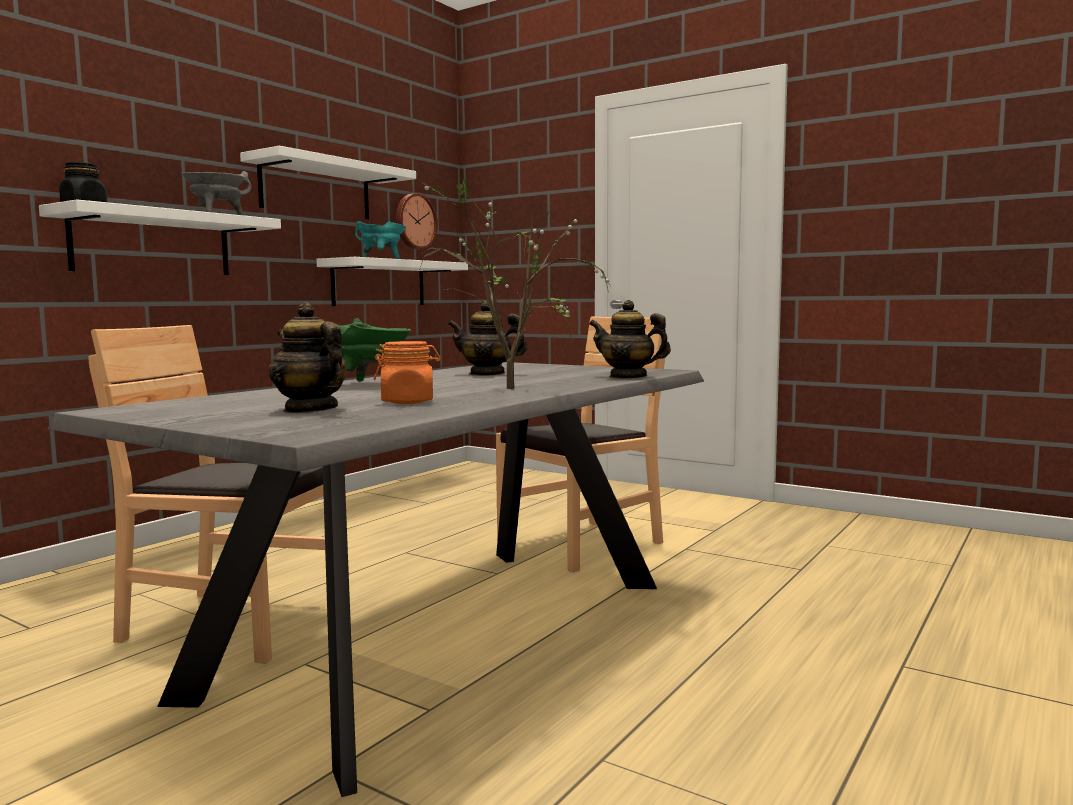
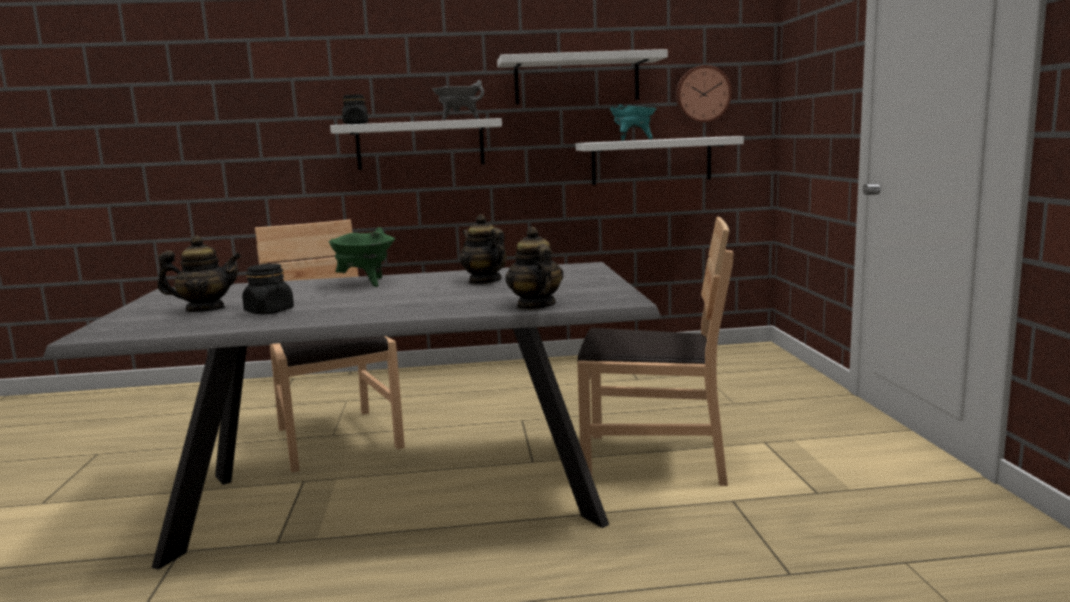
camera: 50 degrees right, 5 degrees up
teapot [269,302,347,413] -> teapot turned 75 degrees clockwise [157,236,242,312]
orange jar [374,341,441,404] -> black jar [242,264,294,314]
potted plant [419,168,610,389] -> none

